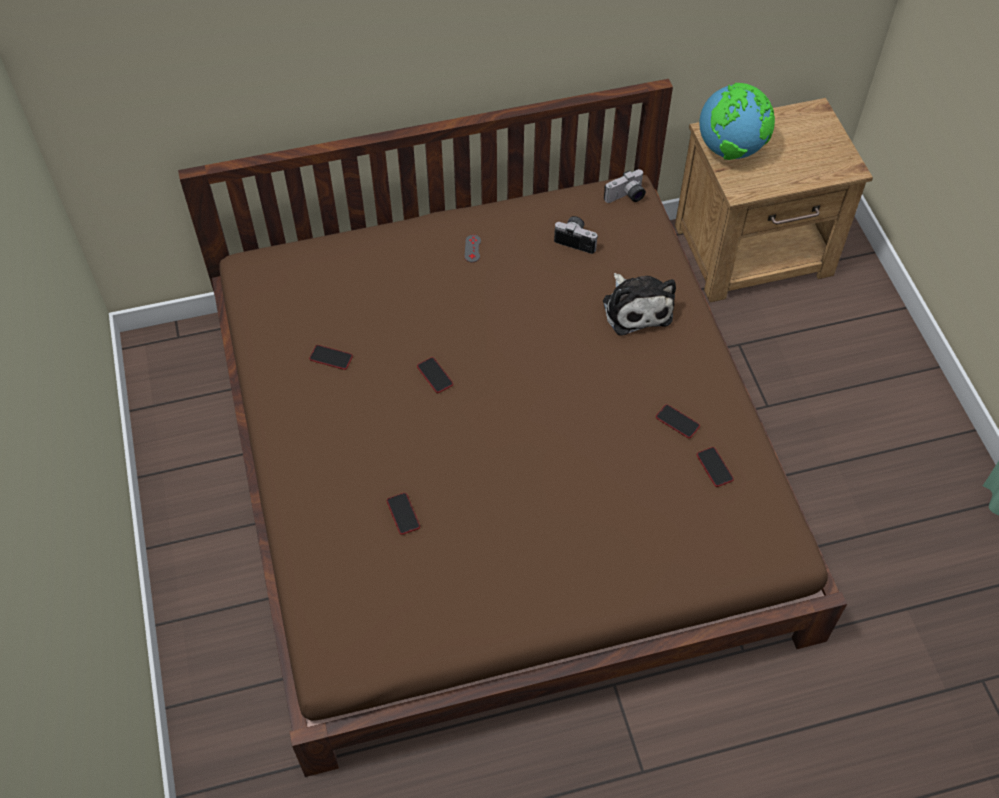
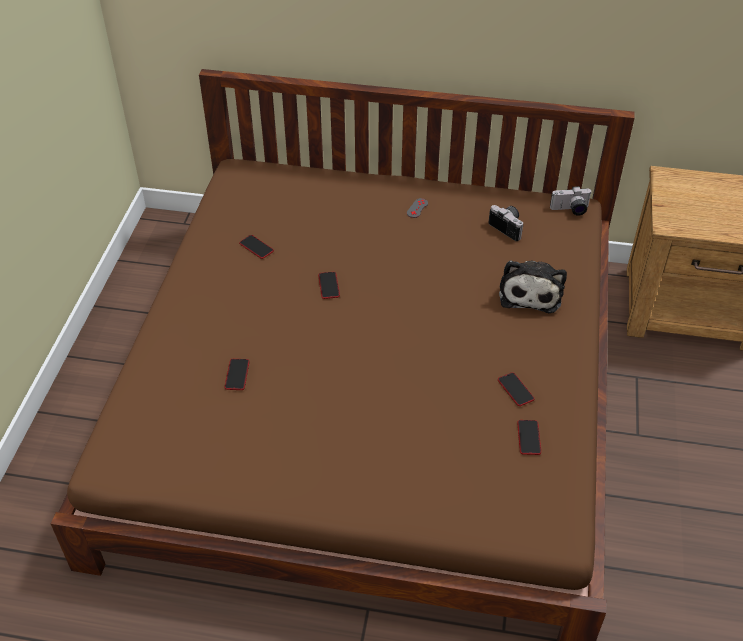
camera: 25 degrees right, 10 degrees down
globe [699,83,775,160] -> none

